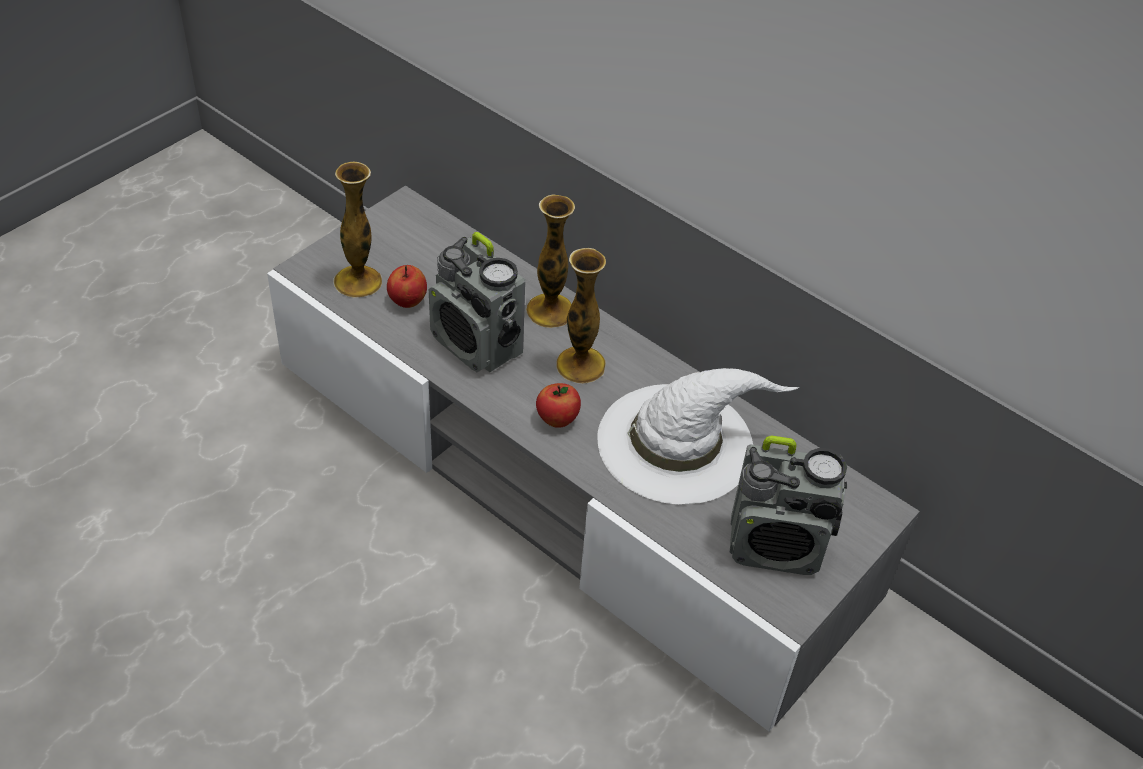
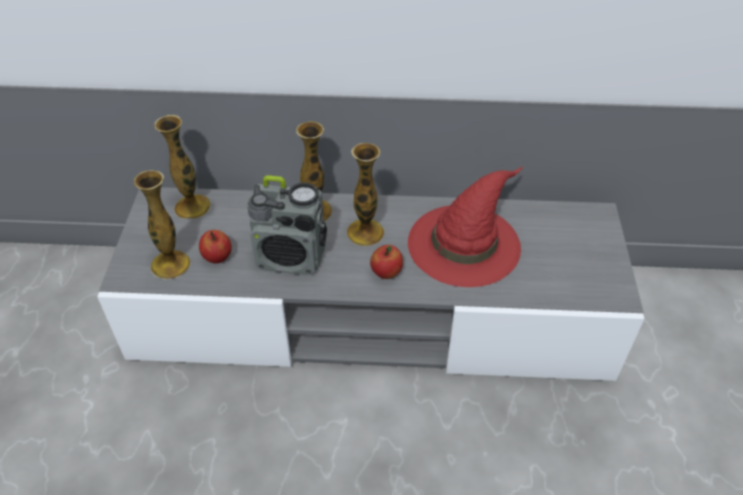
camera: 35 degrees left, 0 degrees up
white hat [597,368,799,504] -> red hat [408,166,523,287]
radio [730,435,847,575] -> none
none -> vase [155,115,211,219]

